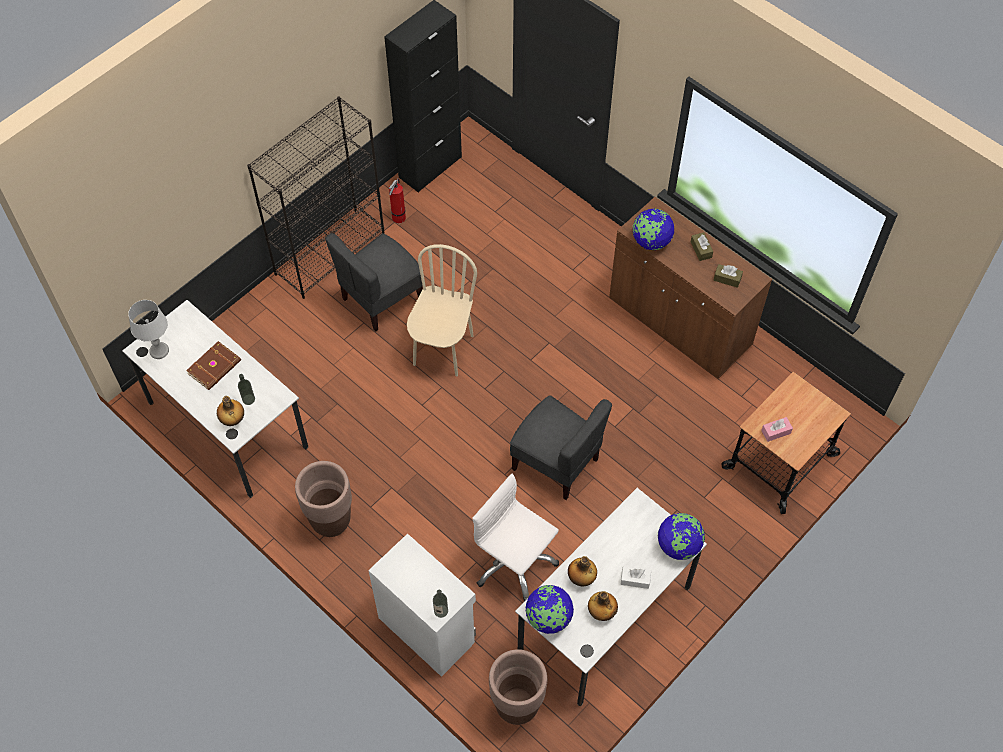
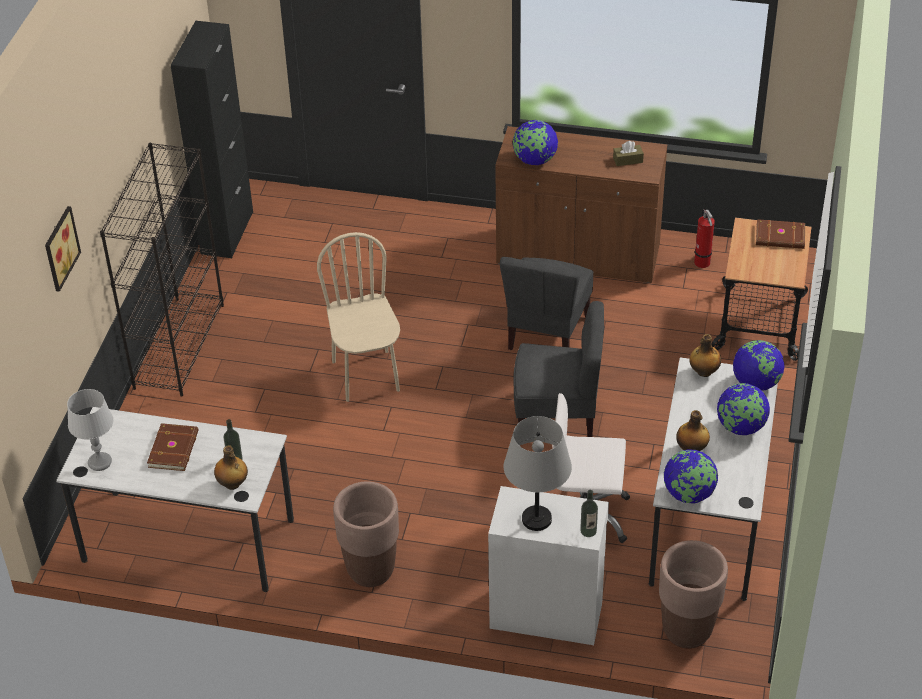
camera: 30 degrees left, 15 degrees down
grey chair [325,233,423,332] -> grey chair moved to [500,257,594,350]
fire extinguisher [389,178,406,223] -> fire extinguisher moved to [694,209,715,268]
bottle [588,591,618,621] -> bottle moved to [689,334,721,377]
white tissue box [621,566,651,589] -> globe [717,383,770,435]
brown tissue box [691,232,713,261] -> none
pink tissue box [761,417,793,442] -> none
none -> picture [45,206,81,292]
none -> grey table lamp [504,416,572,531]
none -> brown book [756,219,805,249]

